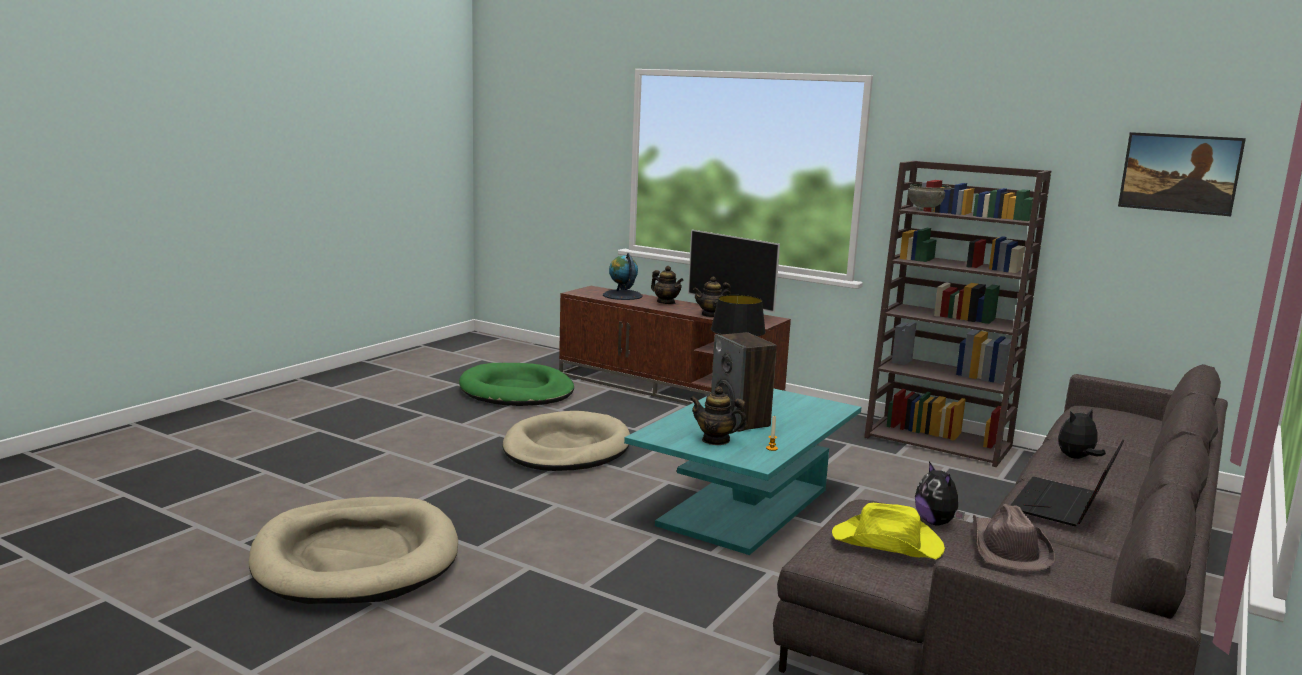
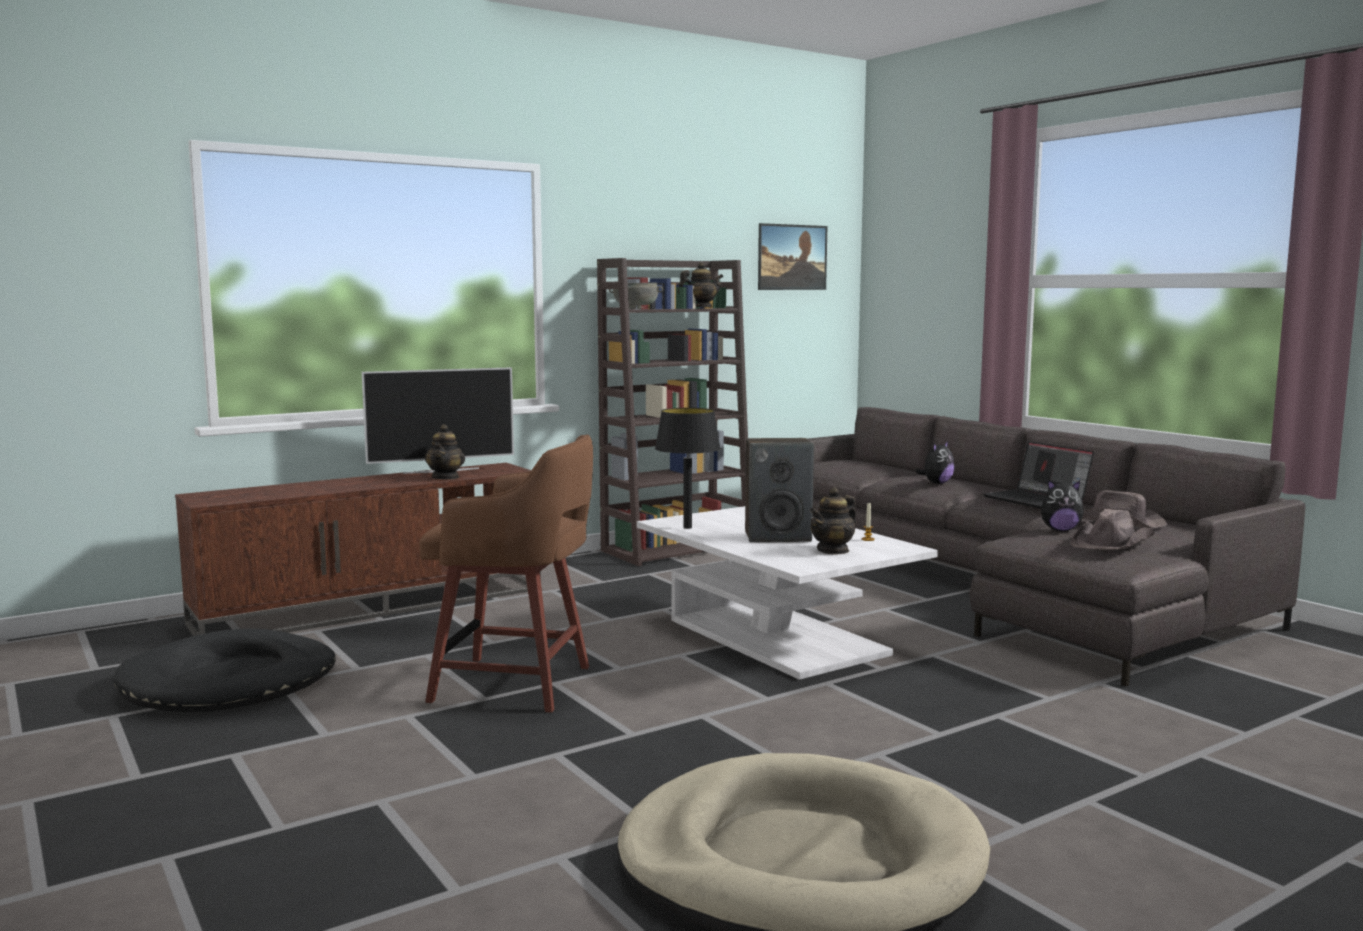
camera: 65 degrees left, 5 degrees down
green dog bed [459,363,574,406] -> black dog bed [114,628,336,712]
beige dog bed [502,411,630,471] -> brown stool [419,435,593,713]
globe [603,253,642,300] -> none
turquoise coffee table [624,389,862,555] -> white coffee table [637,506,938,680]
teapot [651,266,683,304] -> teapot moved to [678,262,723,307]
yellow hat [832,503,945,559] -> brown hat [1070,509,1154,550]
plush toy [1058,409,1106,459] -> plush toy turned 135 degrees counterclockwise [915,441,955,484]

